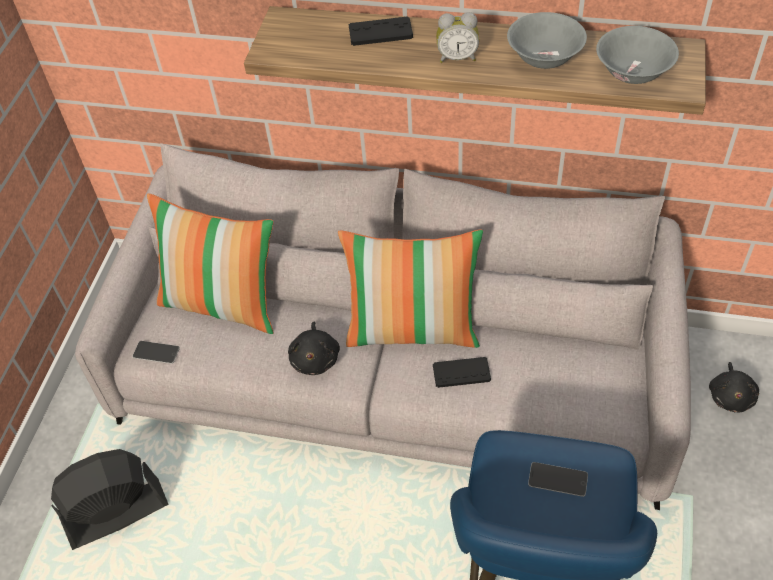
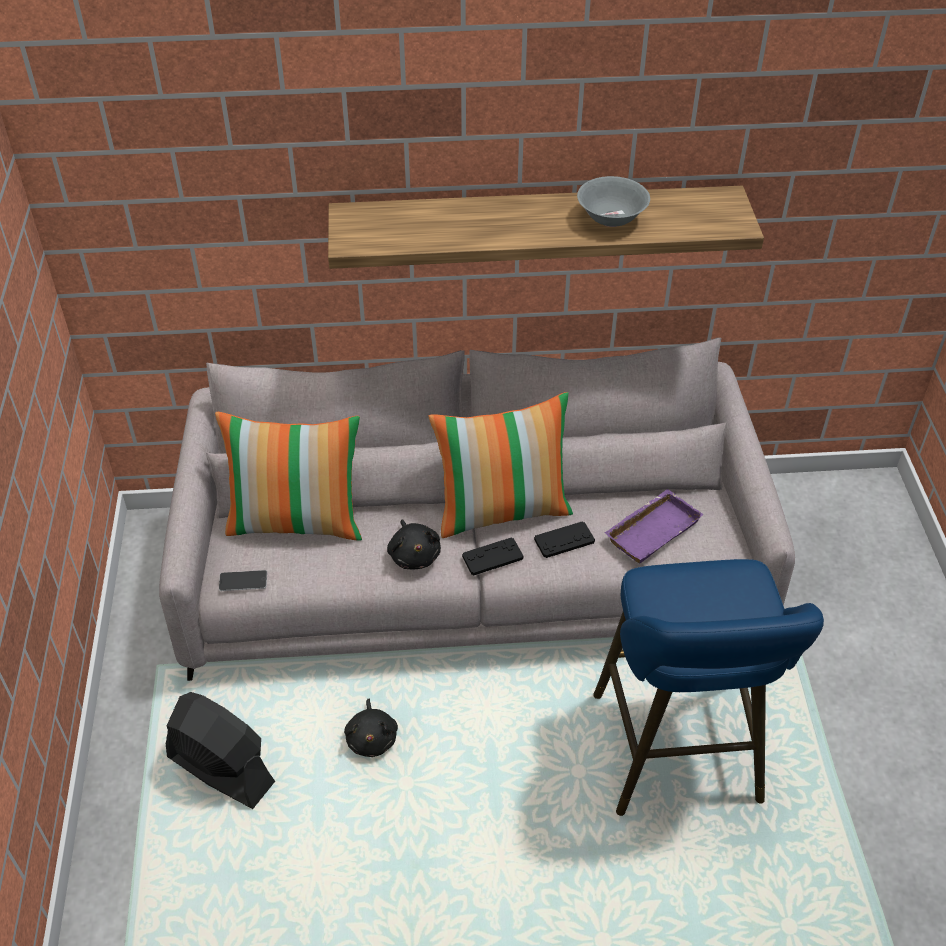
camera: 20 degrees left, 5 degrees down
black fan [51,449,168,550] -> black fan turned 75 degrees clockwise [166,692,275,809]
black game controller [349,16,413,46] -> black game controller moved to [462,537,523,575]
alarm clock [436,12,479,63] -> none
phone [528,462,588,497] -> none
grey bowl [596,26,679,84] -> none
black plush toy [709,362,759,412] -> black plush toy moved to [344,699,398,757]
none -> purple tray [605,489,704,564]

